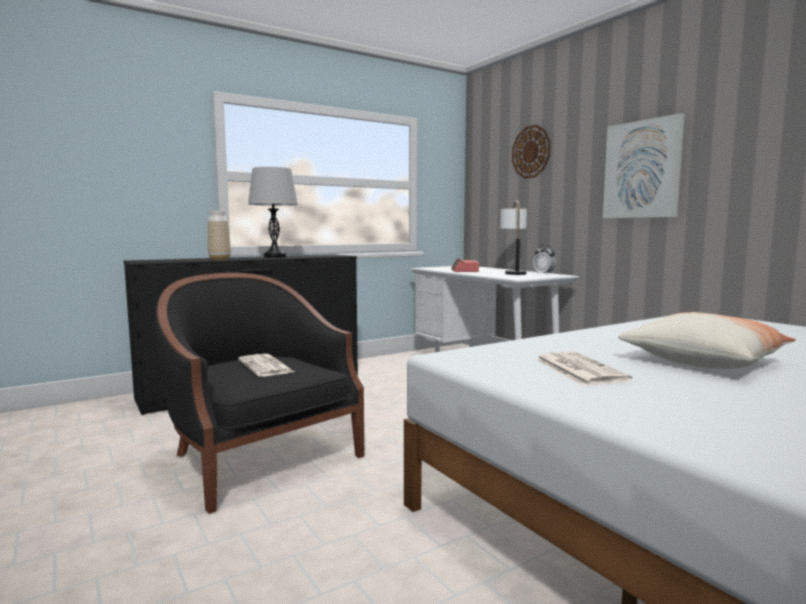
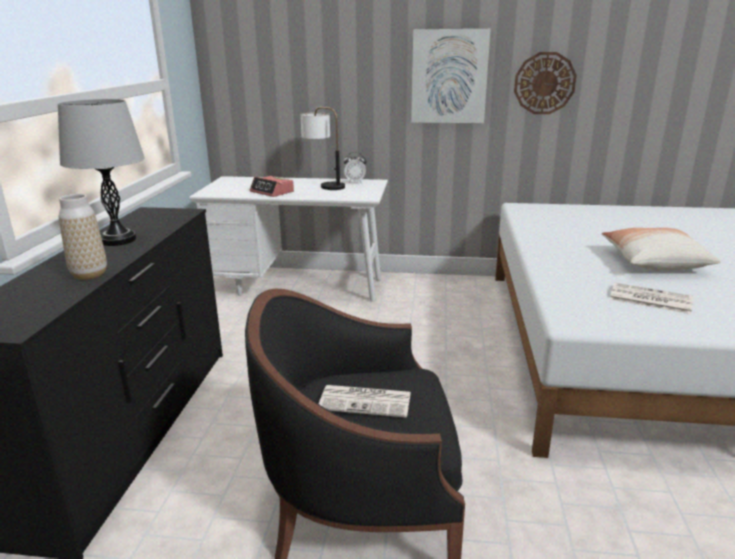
camera: 50 degrees left, 15 degrees up
wall clock [512,125,551,179] -> wall clock moved to [514,52,577,114]

